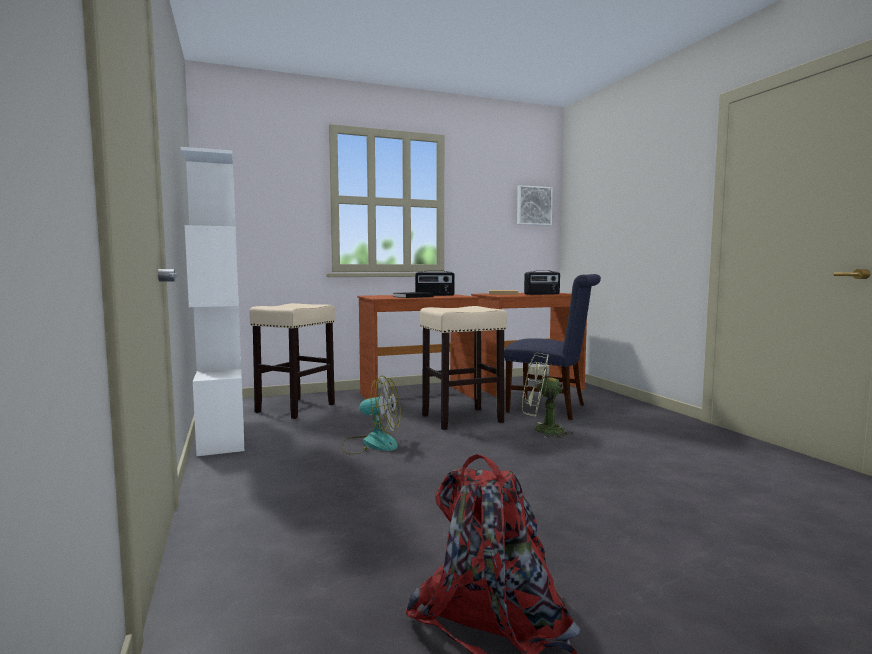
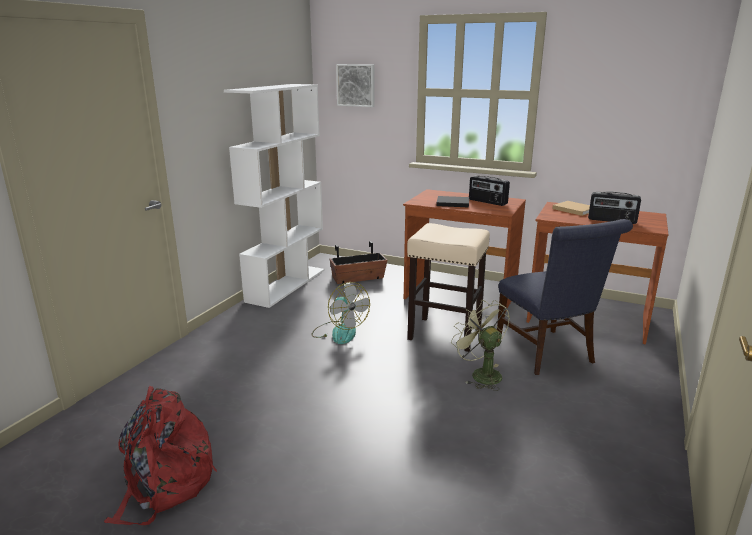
camera: 45 degrees right, 15 degrees up
beige stool [249,303,335,419] -> planter [330,241,387,284]
picture [517,185,553,226] -> picture moved to [336,64,375,107]

